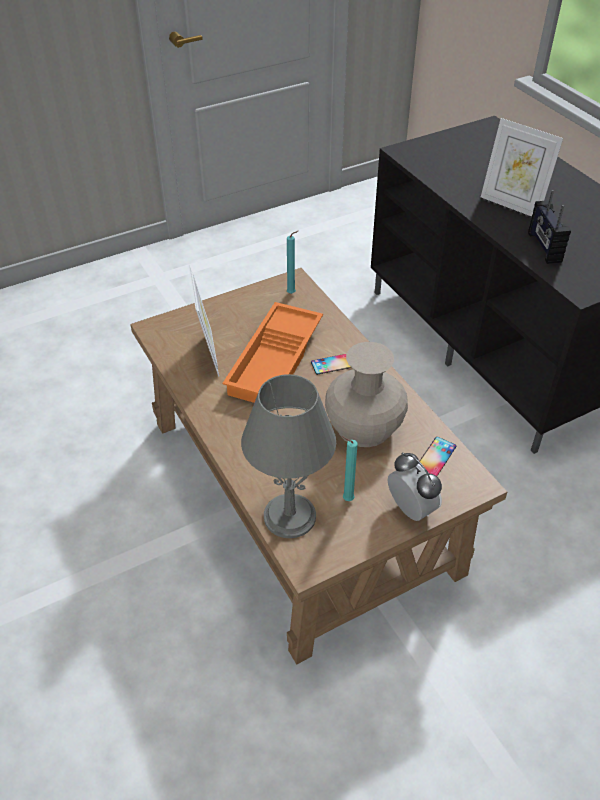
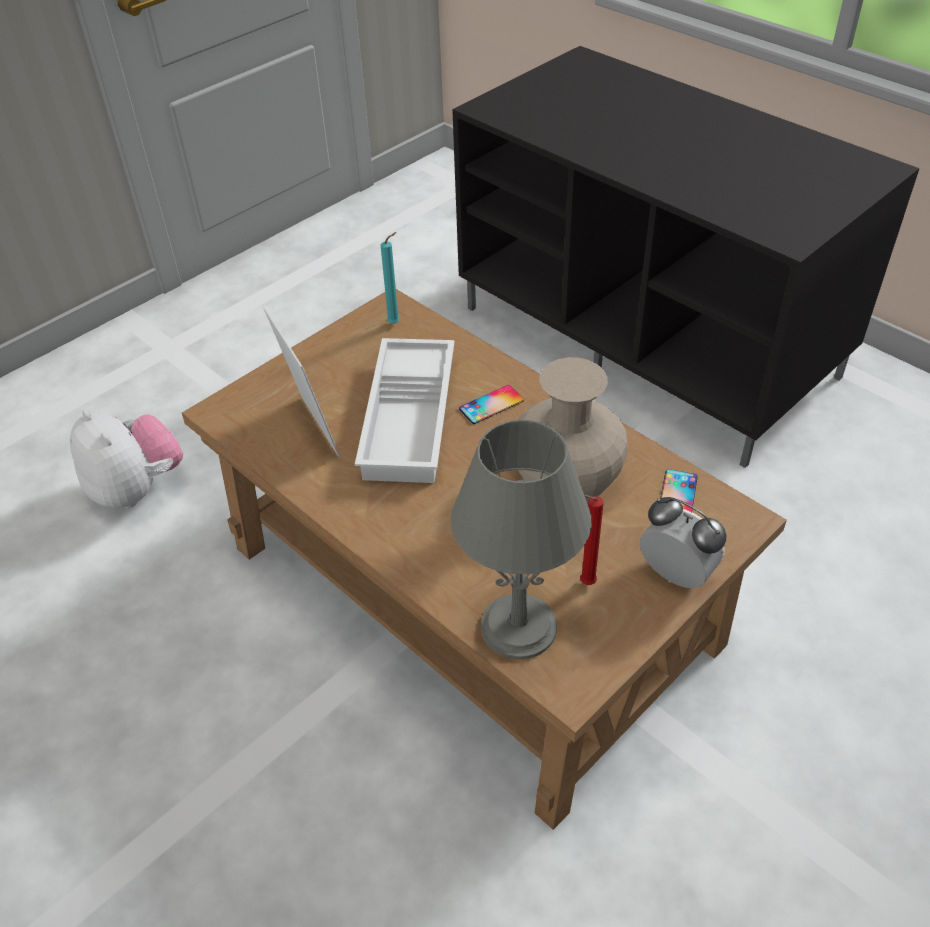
camera: 15 degrees left, 0 degrees up
orange tray [223,302,323,403] -> white tray [355,338,455,483]
turquoise candle [342,437,358,501] -> red candle [580,495,604,585]
picture frame [481,118,563,217] -> none
radio [528,190,571,264] -> none
none -> plush toy [70,410,183,508]

